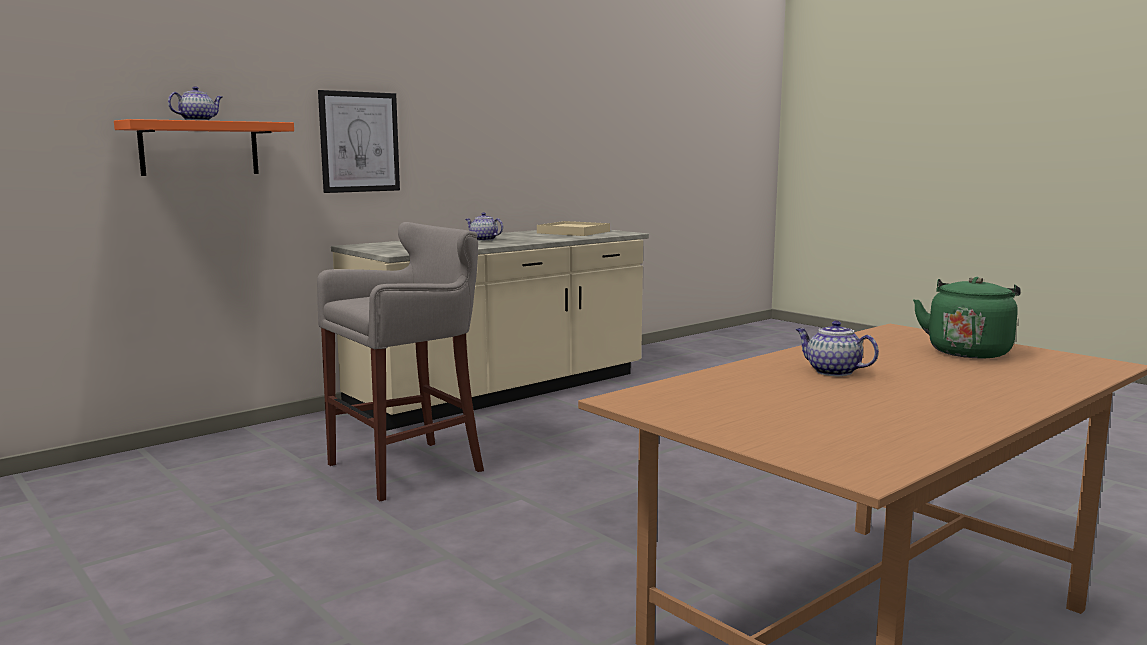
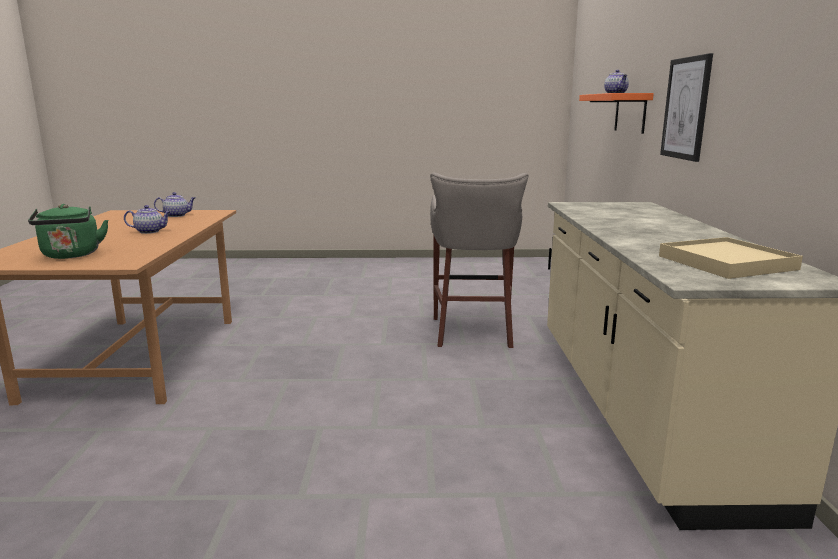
camera: 130 degrees right, 5 degrees up
teapot [465,212,503,241] -> teapot moved to [154,192,195,217]

